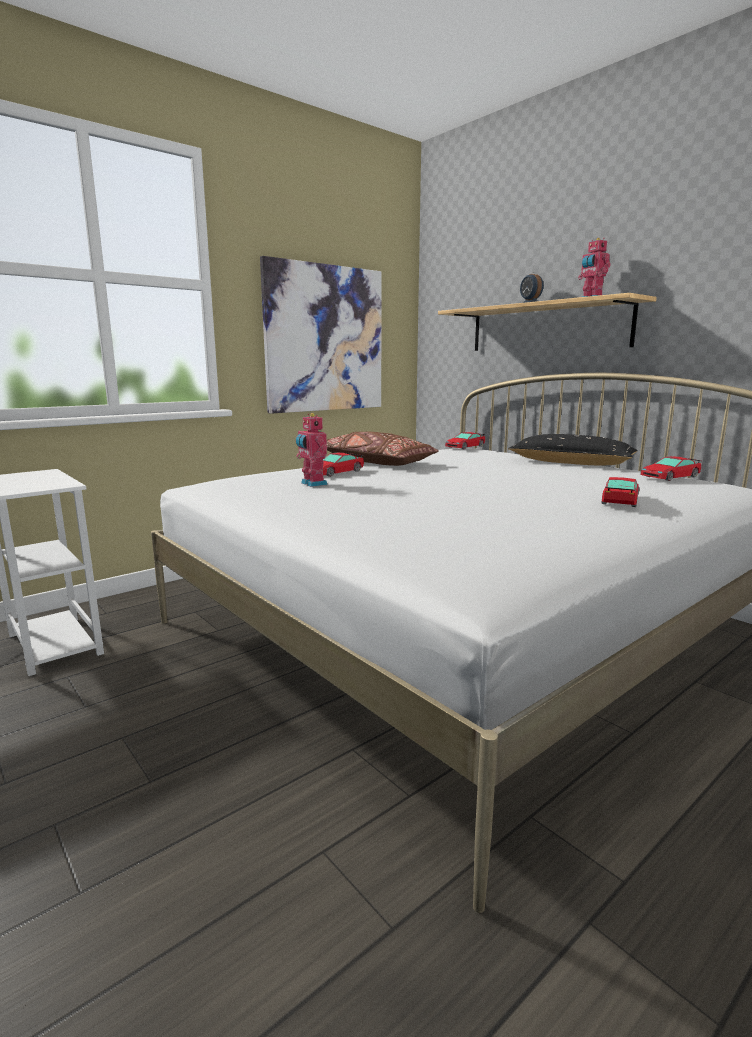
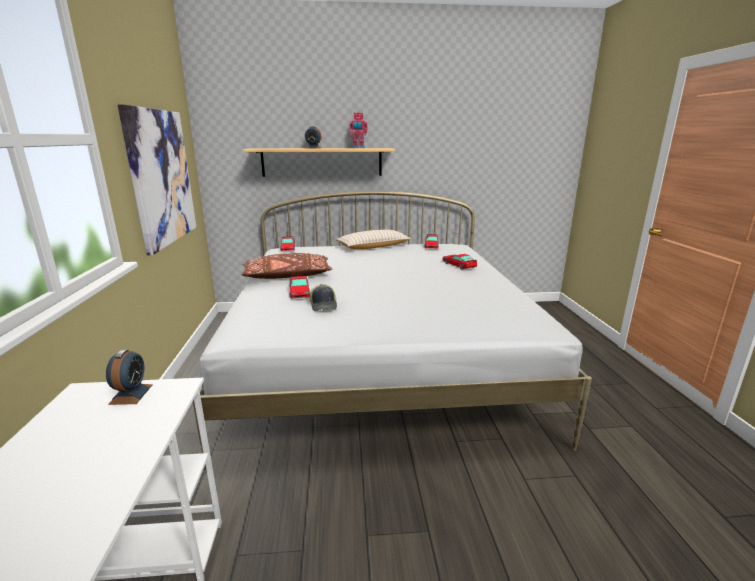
camera: 55 degrees left, 5 degrees up
toy robot [296,413,328,487] -> cap [310,284,337,311]
black pillow [508,434,638,465] -> beige pillow [335,229,411,249]
none -> alarm clock [106,350,153,405]

